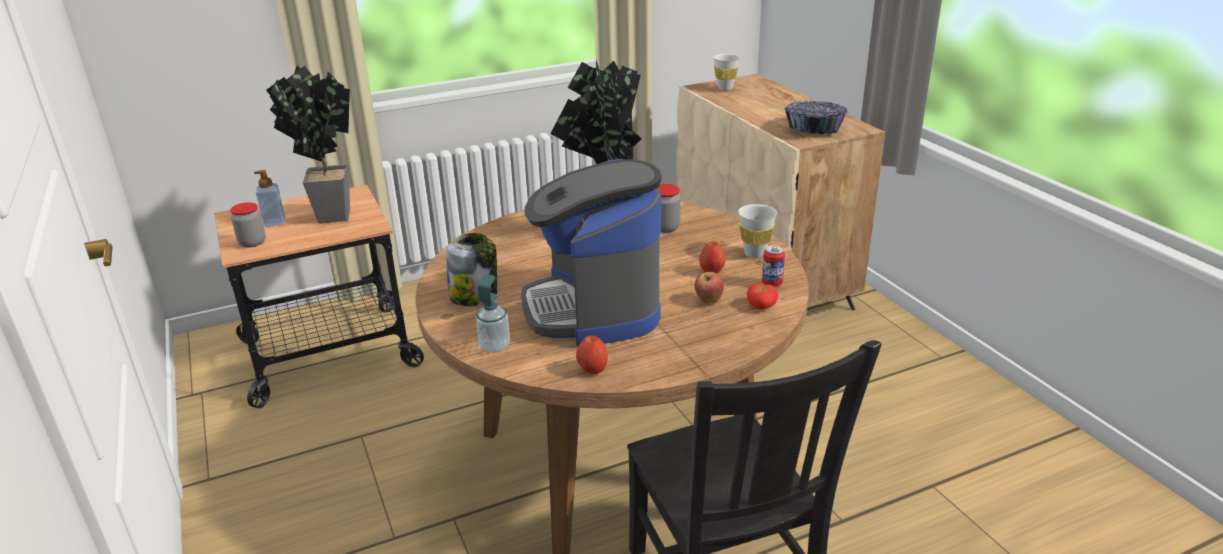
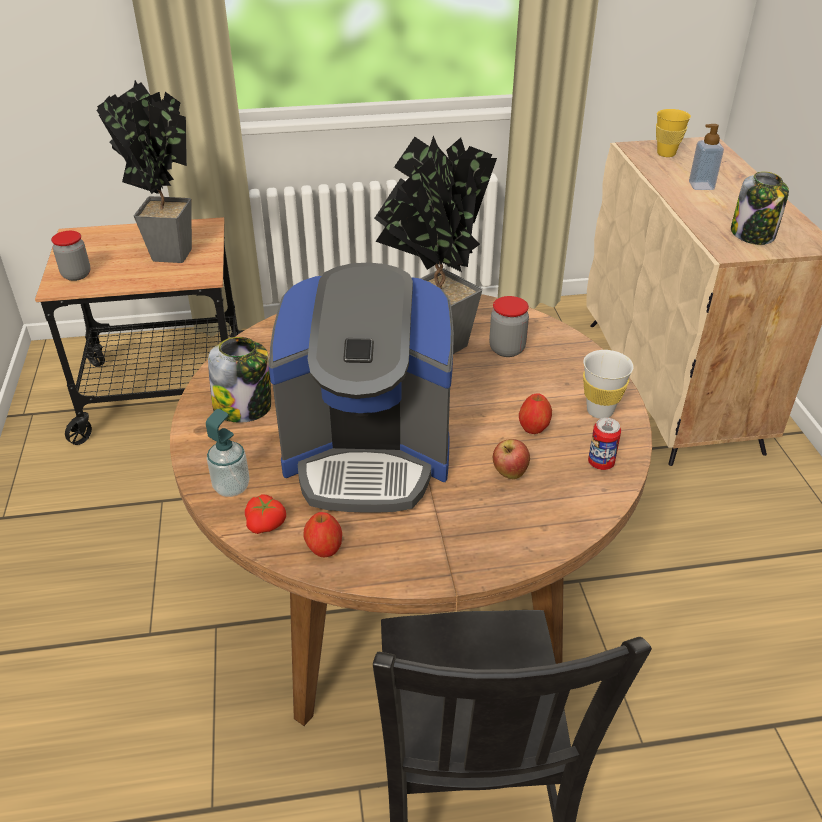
camera: 15 degrees right, 10 degrees up
soap dispenser [254,170,285,227] -> soap dispenser moved to [689,124,724,190]
coffee machine [521,159,661,347] -> coffee machine turned 90 degrees counterclockwise [269,262,454,513]
white cup [713,54,740,91] -> yellow cup [656,109,691,157]
tomato [747,283,778,310] -> tomato moved to [245,494,286,534]
bowl [784,101,848,134] -> jar [731,171,789,245]

